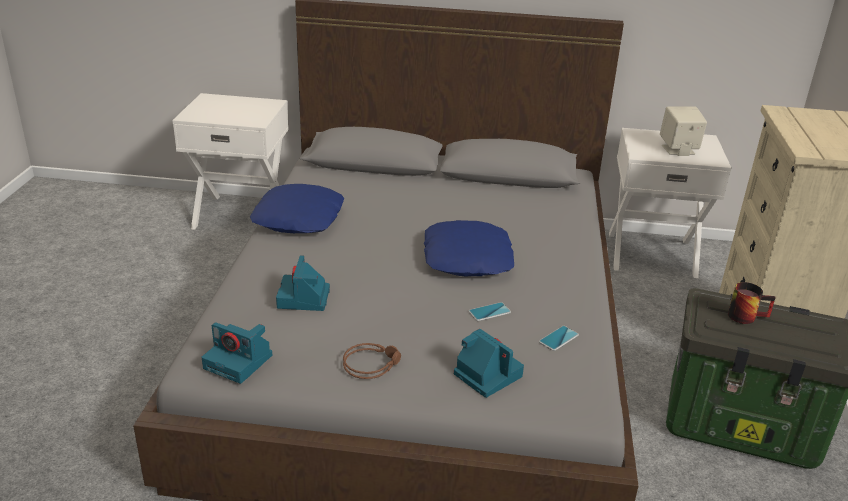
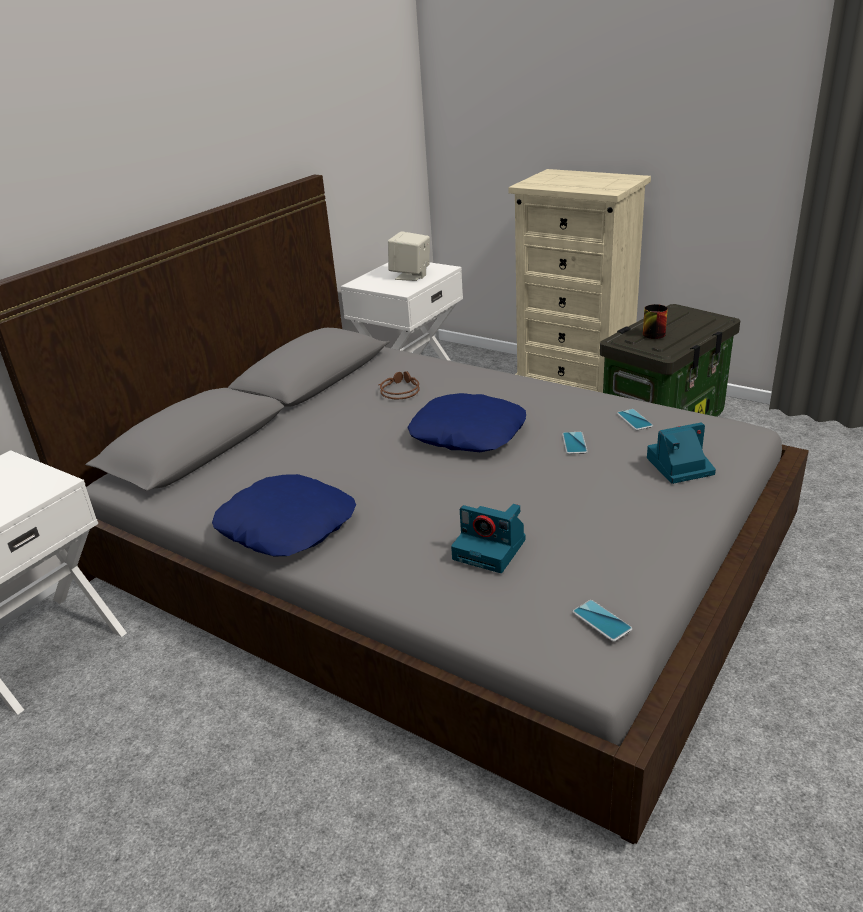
camera: 60 degrees left, 0 degrees up
camera [202,322,272,384] -> phone [572,600,632,642]
brown headphones [343,343,401,379] -> brown headphones moved to [379,371,420,399]

